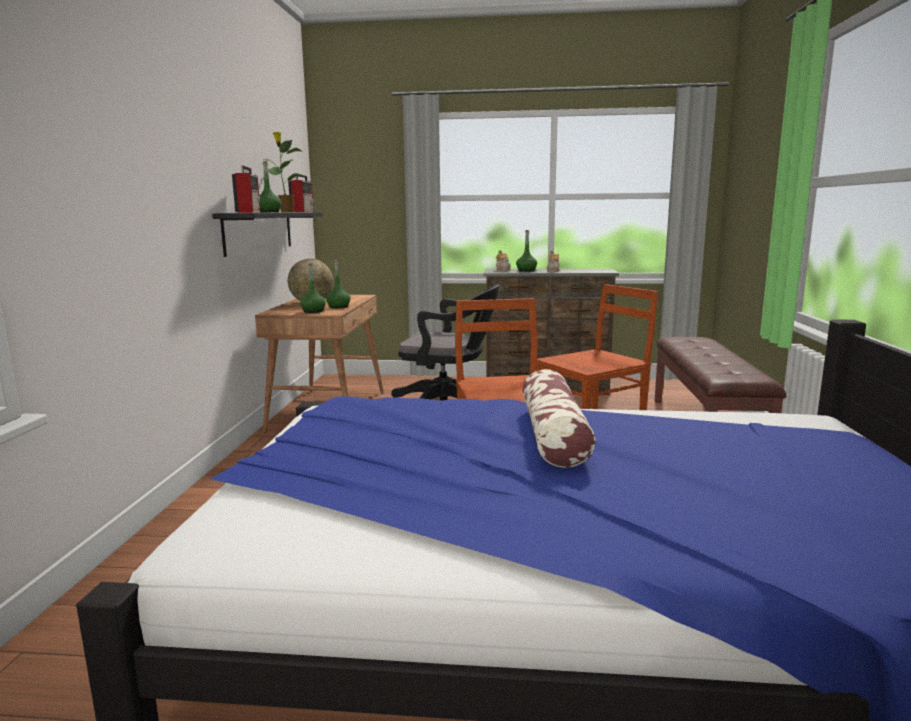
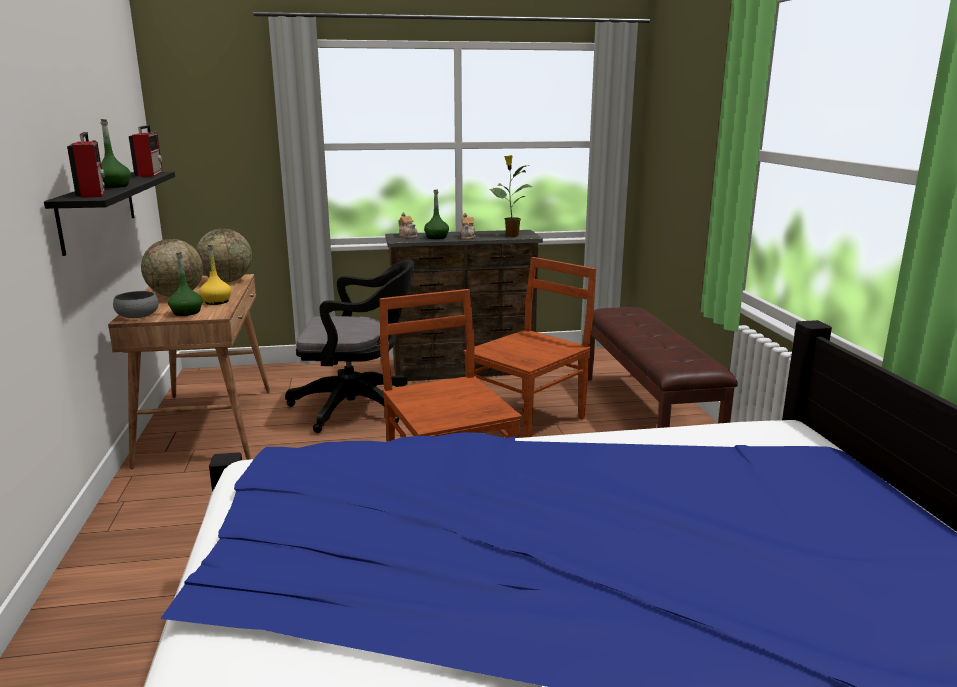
camera: 15 degrees left, 5 degrees up
potted plant [262,132,301,212] -> potted plant moved to [489,155,532,237]
green bottle [326,261,351,308] -> yellow bottle [199,244,232,305]
pillow [523,369,595,468] -> none
none -> grey bowl [113,291,159,318]
none -> globe [196,229,252,282]

